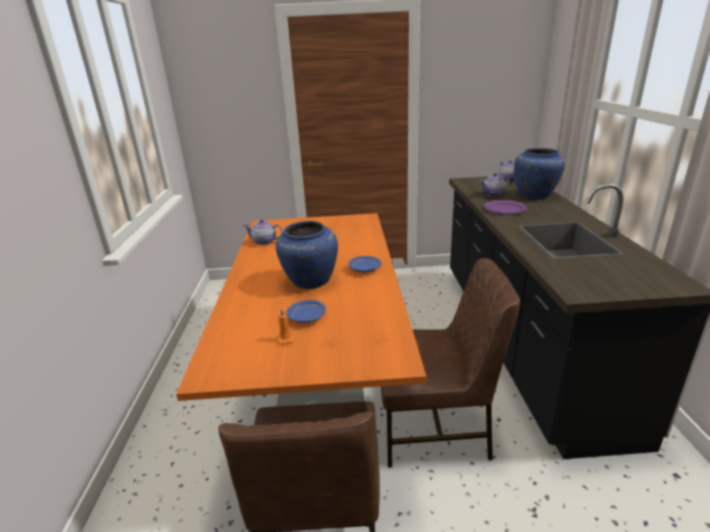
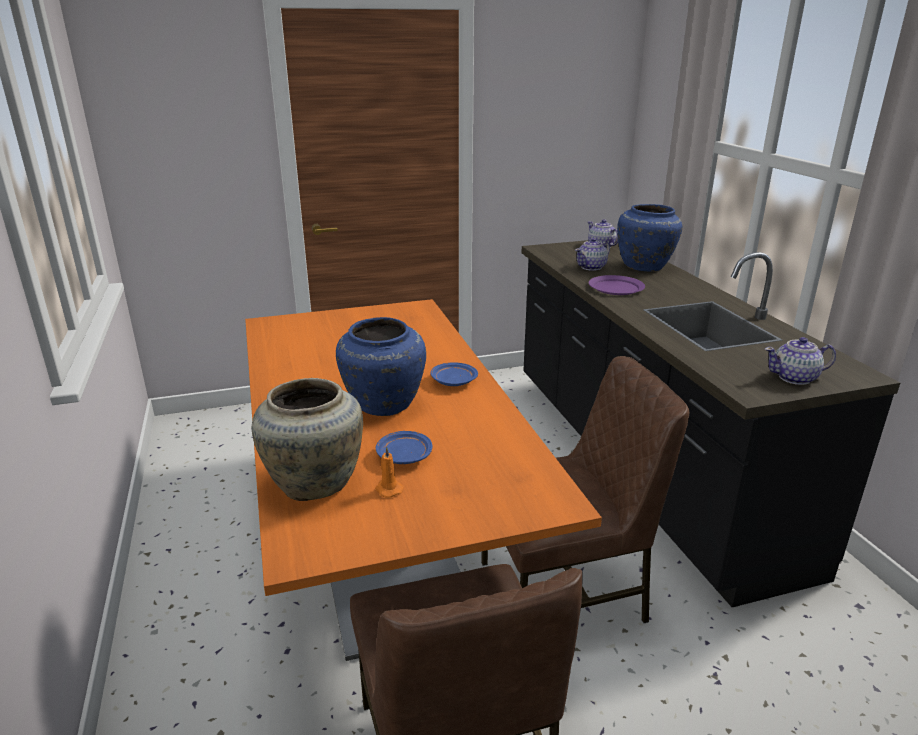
camera: 15 degrees left, 0 degrees up
teapot [243,219,283,245] -> teapot moved to [765,337,836,385]
none -> beige vase [252,378,363,501]

